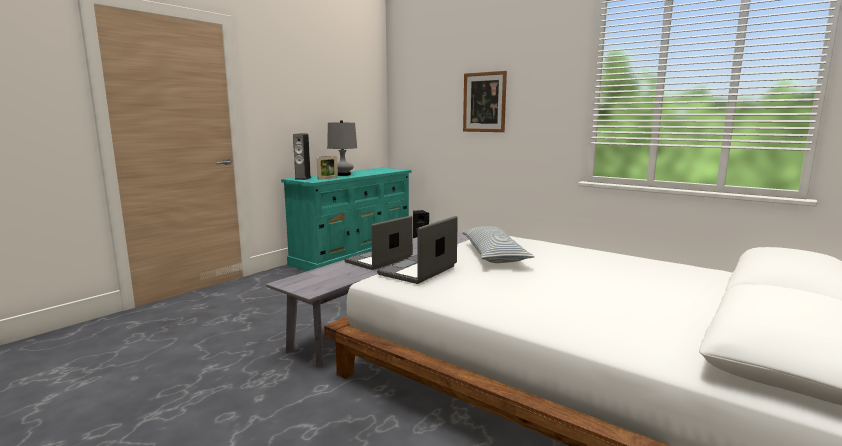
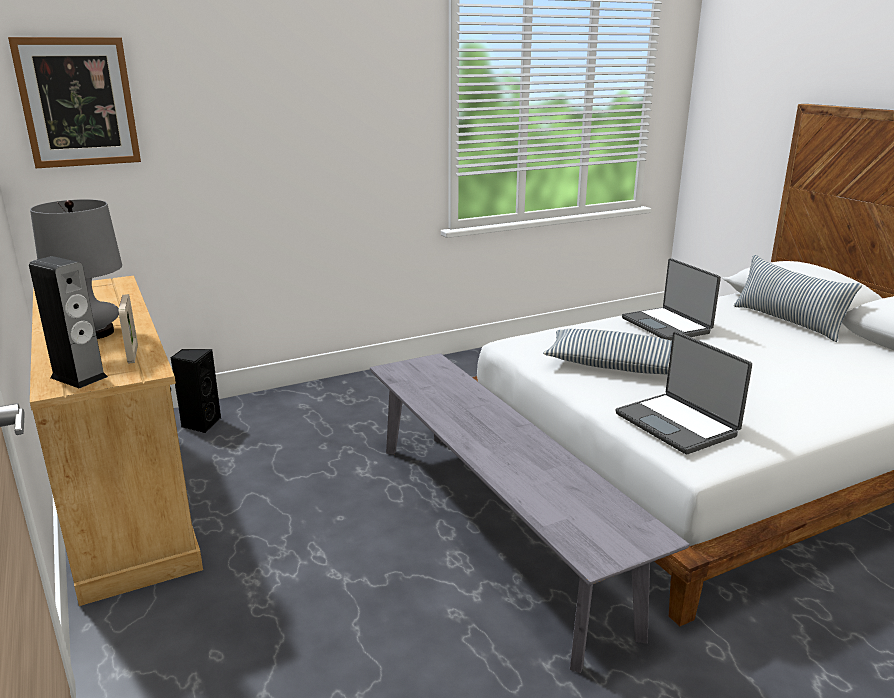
camera: 65 degrees left, 10 degrees up
turquoise dresser [281,168,411,271] -> beige dresser [30,276,203,606]
laptop [344,216,413,270] -> laptop moved to [622,258,721,341]
picture [463,71,507,132] -> picture moved to [8,37,141,168]
none -> pillow [734,255,862,342]

